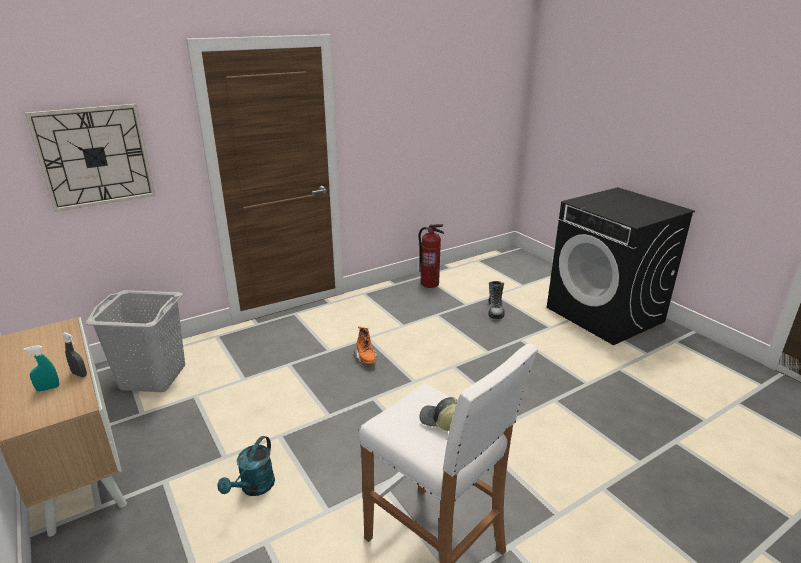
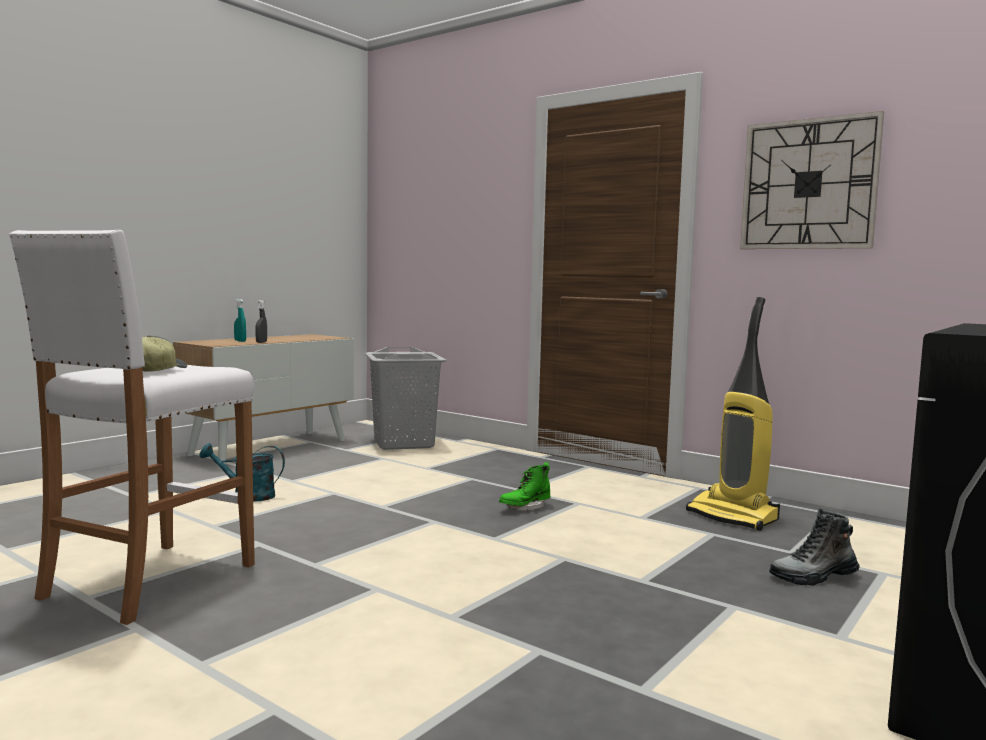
camera: 70 degrees right, 20 degrees down
wall clock [25,104,155,212] -> wall clock moved to [740,111,884,249]
orange boot [354,326,377,364] -> green boot [499,462,550,511]
fire extinguisher [418,224,444,288] -> none
none -> vacuum cleaner [686,297,780,531]

